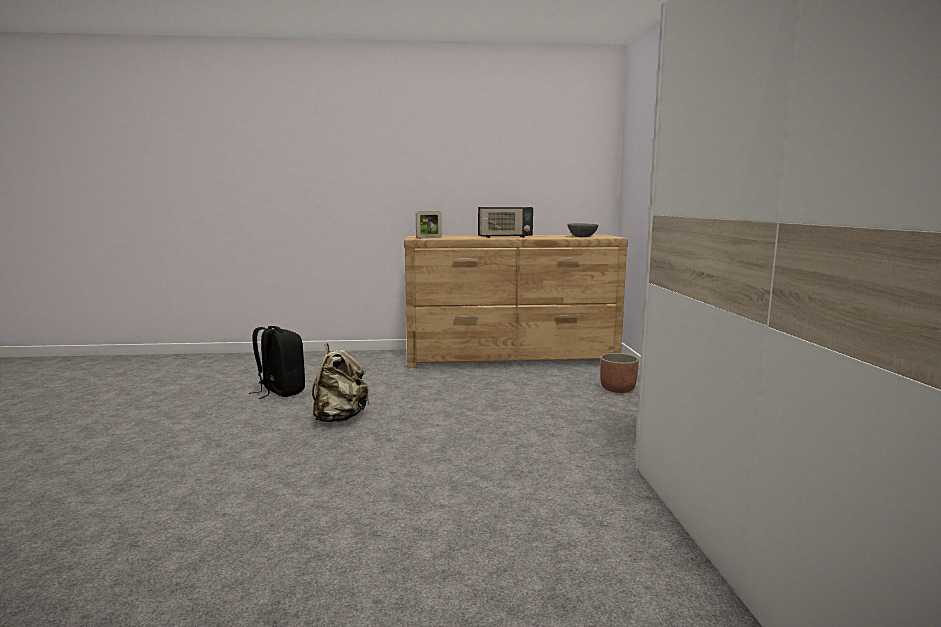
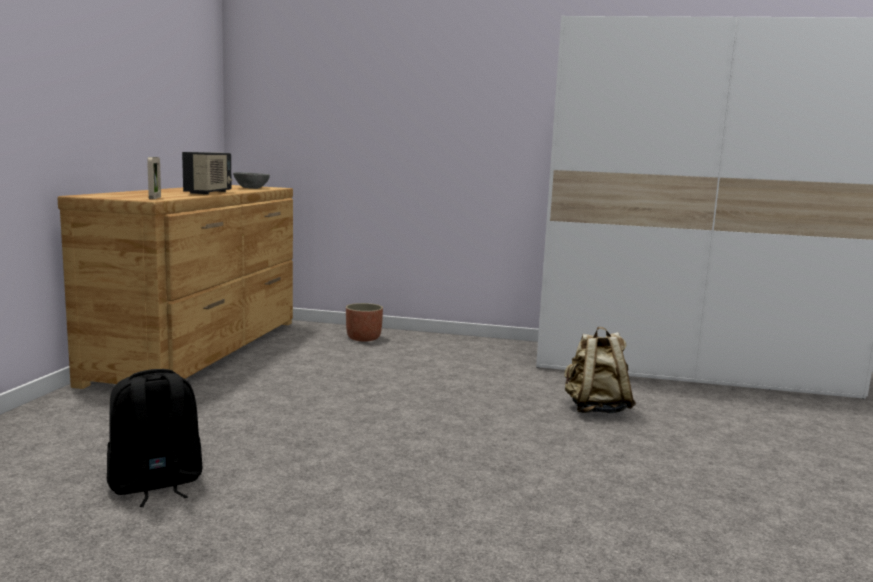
camera: 75 degrees left, 0 degrees up
beige backpack [312,343,369,422] -> beige backpack moved to [564,327,636,413]

